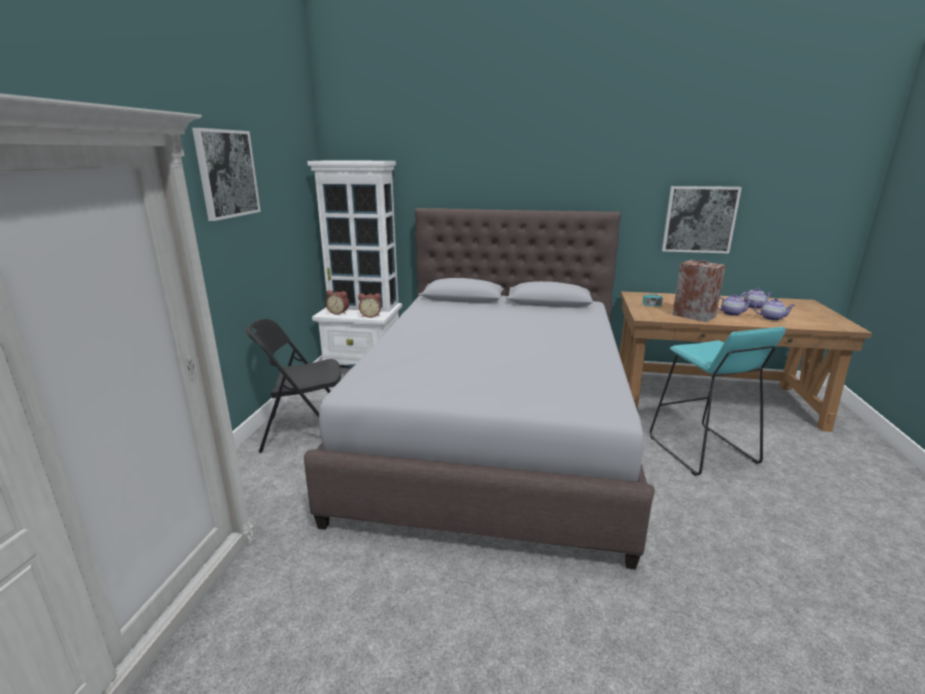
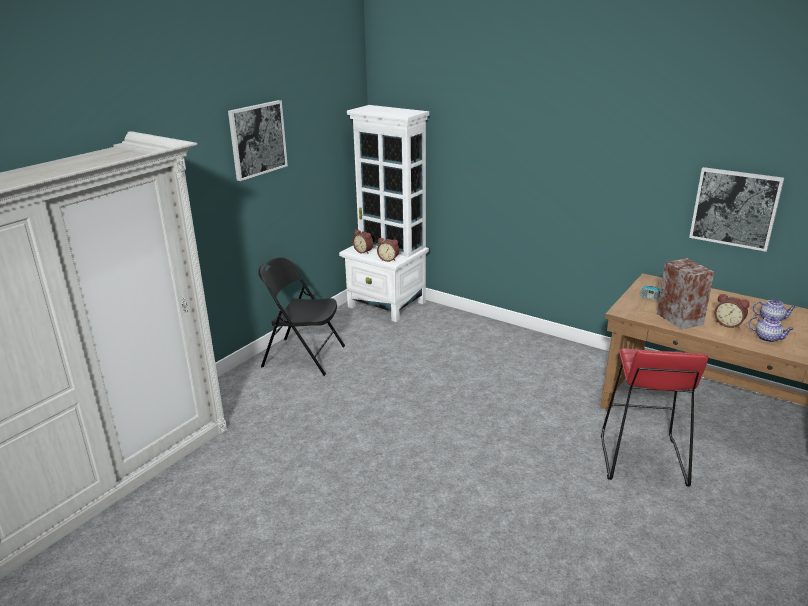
camera: 25 degrees right, 5 degrees up
grey bed [304,208,655,569] -> none
turquoise stool [650,327,786,476] -> red stool [601,348,708,487]
teapot [718,294,753,316] -> alarm clock [714,294,749,329]

